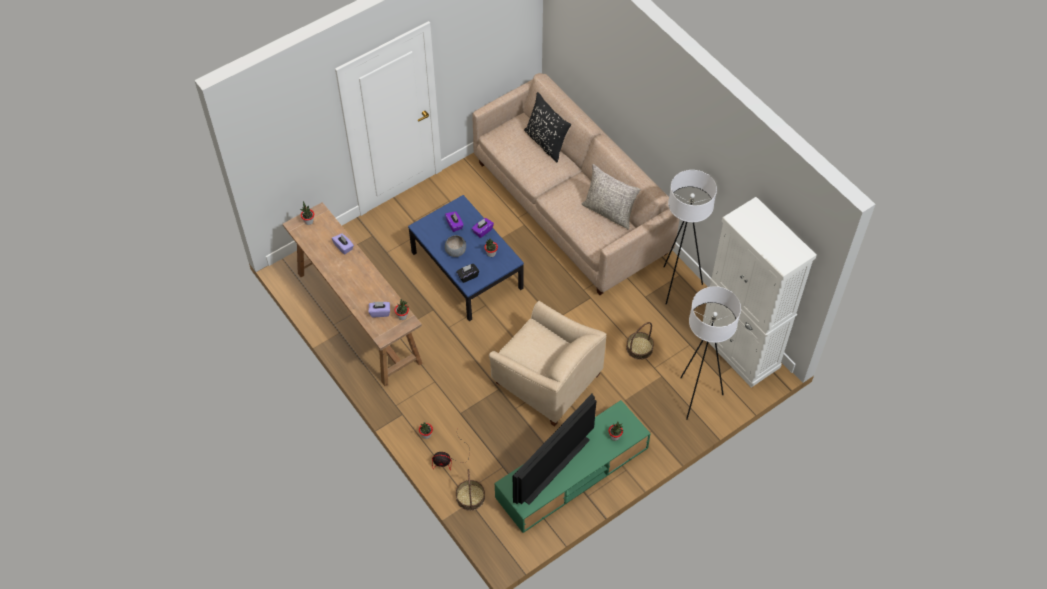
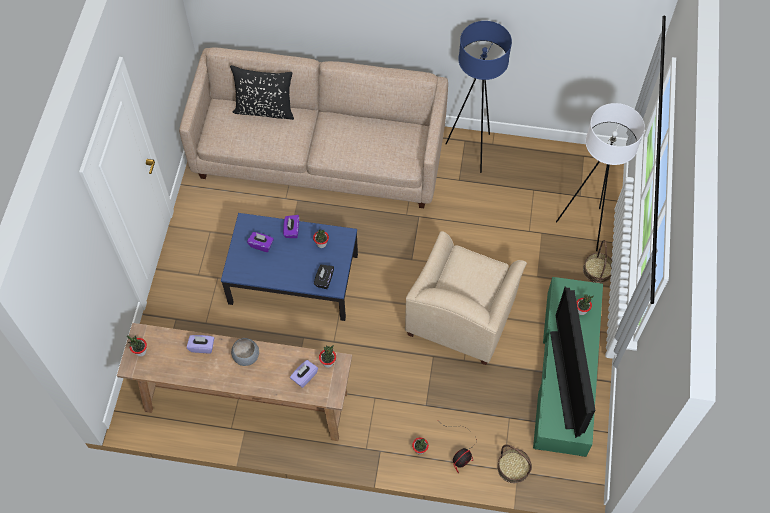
camera: 45 degrees left, 5 degrees up
grey bowl [445,235,466,257] -> grey bowl moved to [231,338,259,366]
beige armchair [489,301,606,426] -> beige armchair turned 120 degrees clockwise [405,231,527,365]
grey pillow [582,164,641,230] -> none
basket [626,322,654,360] -> basket moved to [583,240,612,283]
white floor lamp [664,170,717,305] -> blue floor lamp [446,21,512,173]
white cabinet [703,197,817,387] -> none

